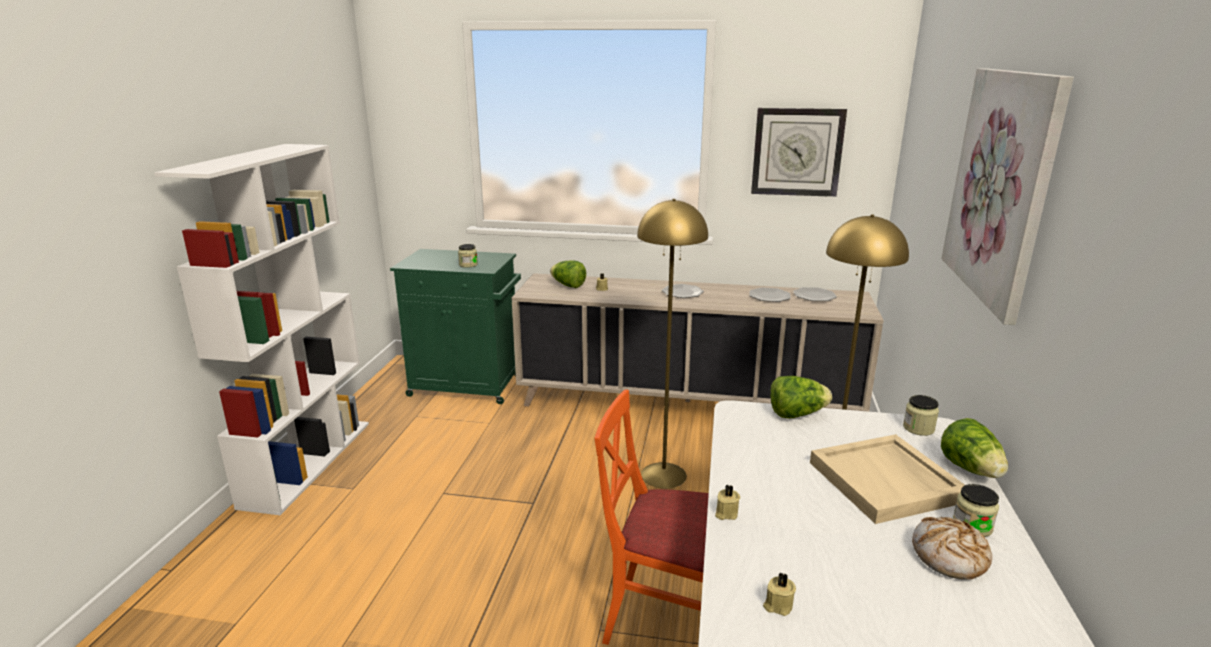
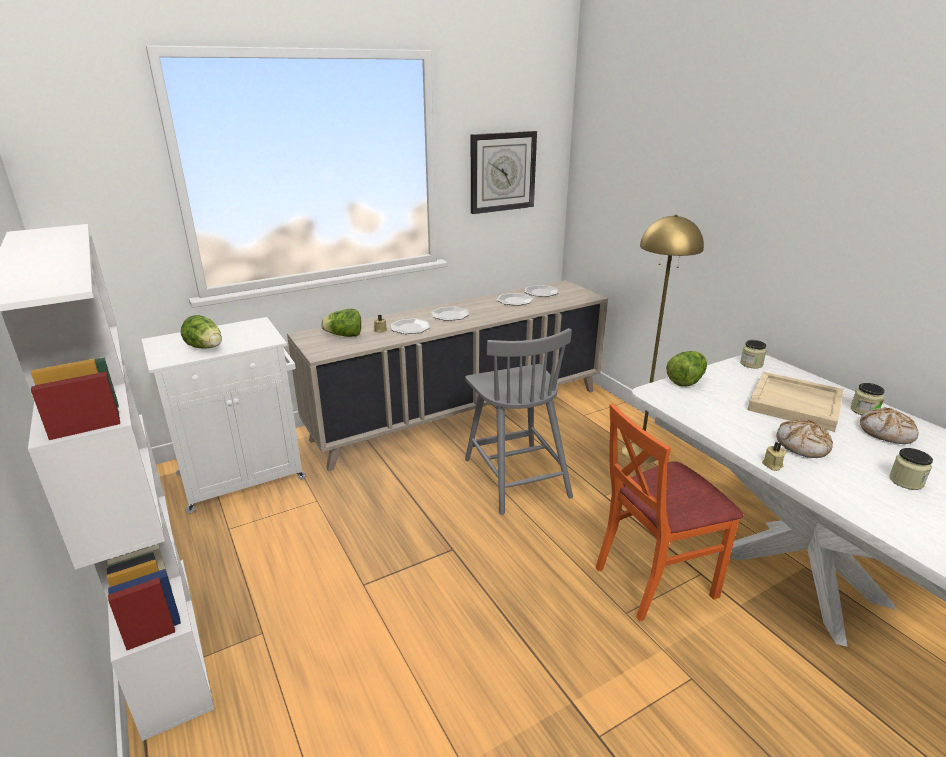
camera: 40 degrees left, 5 degrees up
green cabinet [390,249,521,404] -> white cabinet [141,317,306,514]
jar [458,244,478,268] -> jar moved to [889,448,933,490]
yellow floor lamp [637,199,708,488] -> grey chair [465,328,573,515]
beige candle [763,573,796,616] -> none
picture [941,68,1074,325] -> none
lettuce [941,418,1008,478] -> lettuce moved to [181,315,222,349]
none -> plate [391,318,430,334]
none -> bread [776,420,833,458]

